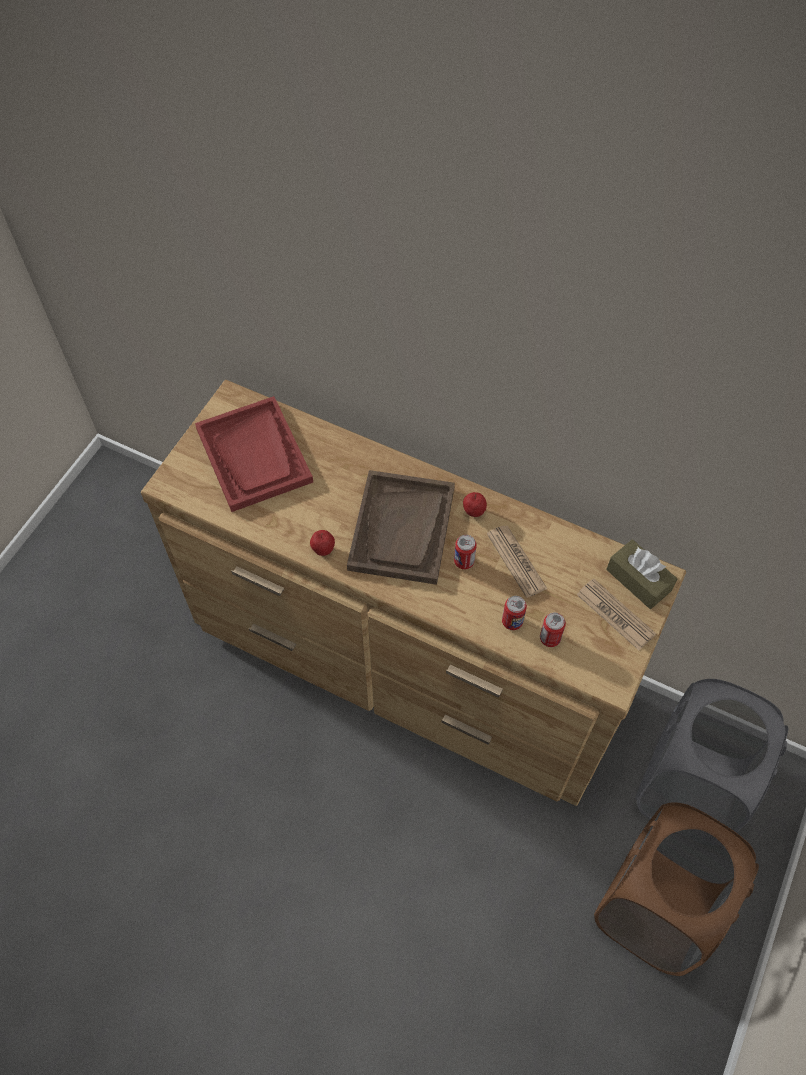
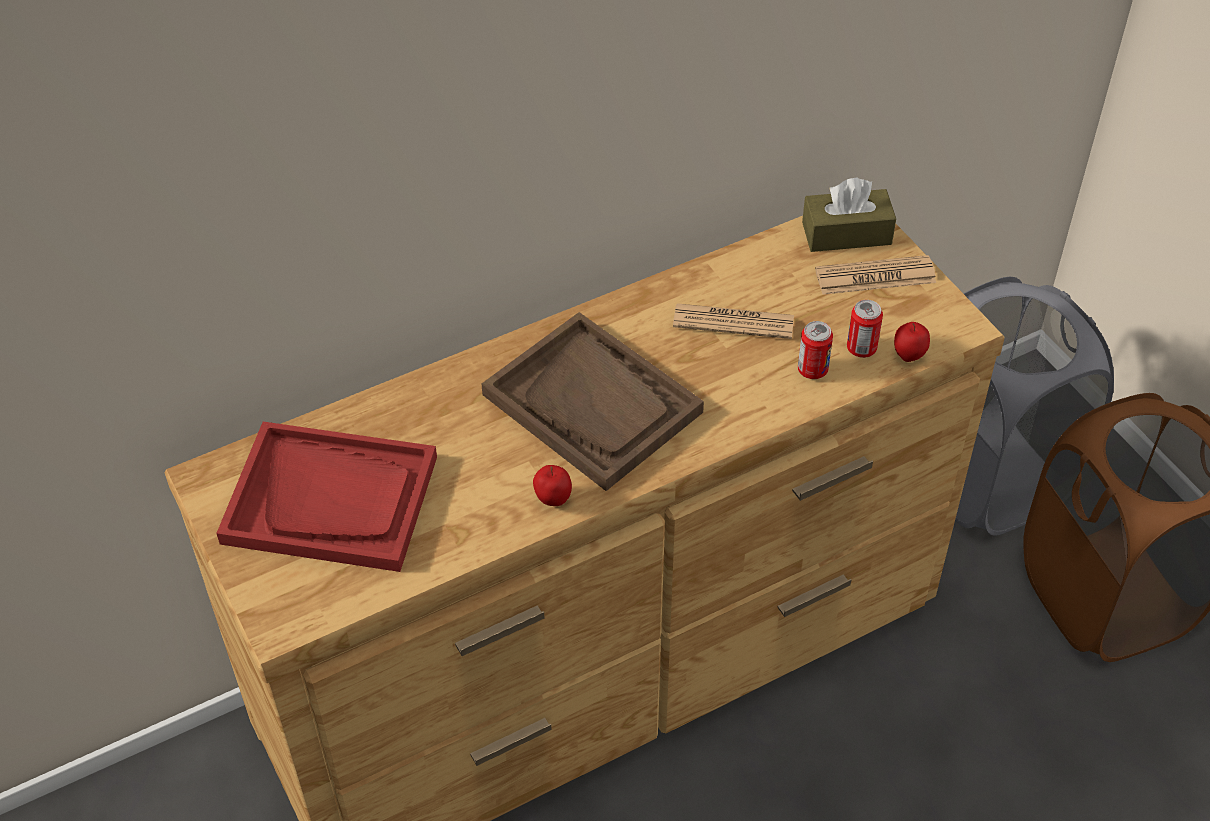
camera: 55 degrees left, 10 degrees down
can [454,535,477,569] -> none
apple [463,492,487,517] -> apple moved to [894,322,930,362]

